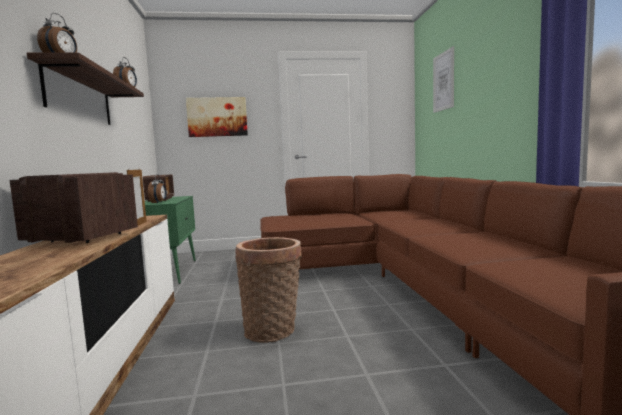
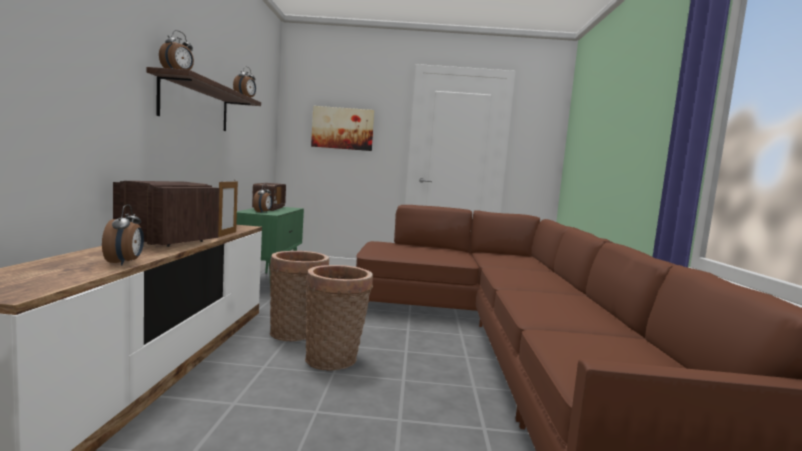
camera: 10 degrees right, 0 degrees up
picture [433,46,454,113] -> none
none -> alarm clock [102,205,144,265]
none -> basket [269,251,329,342]

